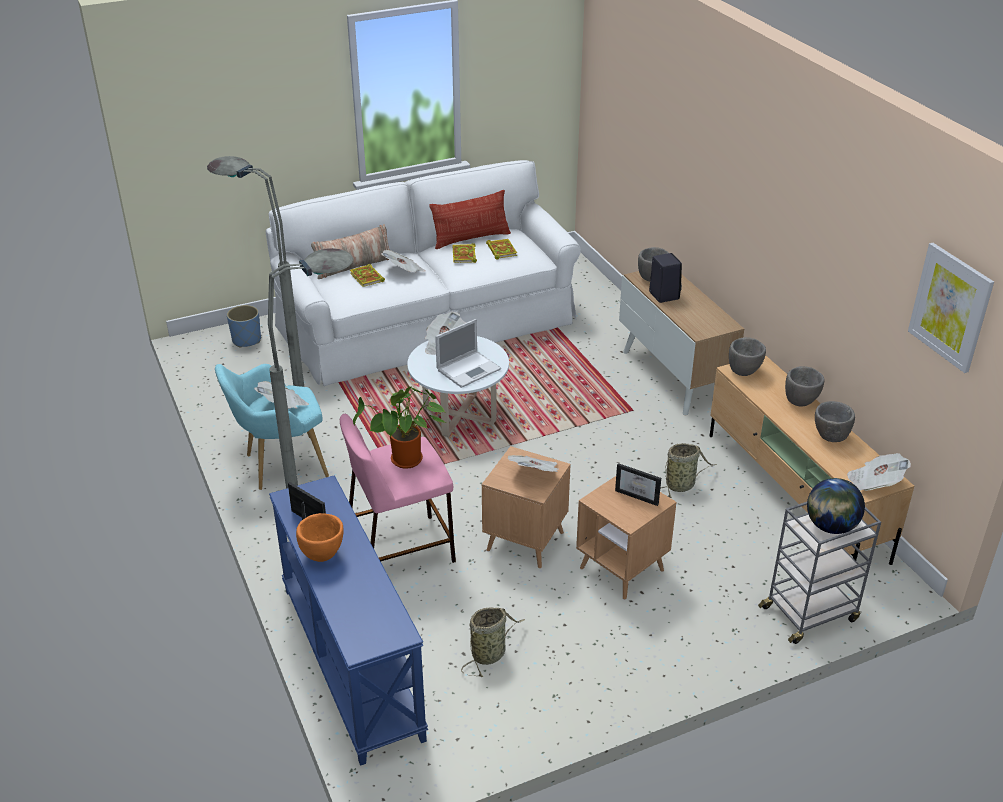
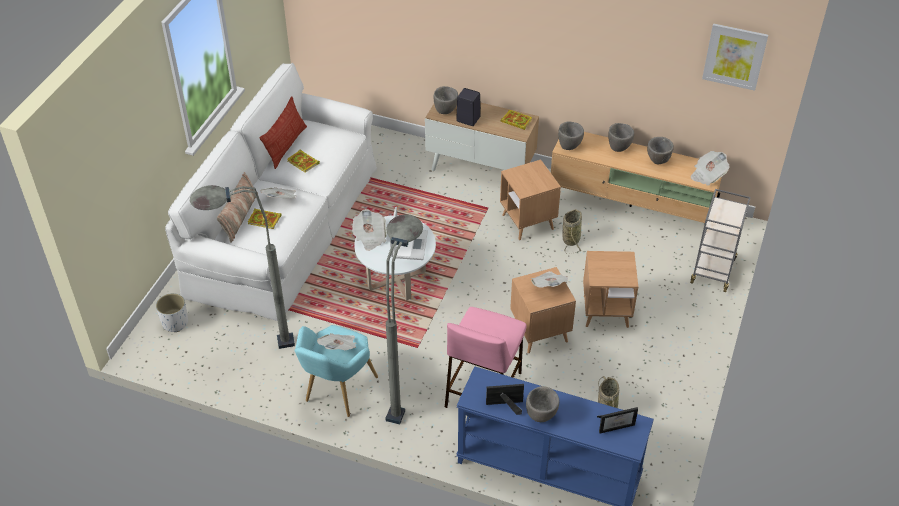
camera: 45 degrees left, 10 degrees up
blue planter [227,305,261,348] -> white planter [156,293,188,332]
orange bowl [296,513,344,562] -> grey bowl [526,386,559,422]
potted plant [353,385,446,469] -> none
book [486,239,517,260] -> book moved to [501,110,532,130]
picture frame [615,463,661,506] -> picture frame moved to [597,407,638,433]
globe [807,478,865,534] -> none
none -> brown side table [500,160,561,240]

